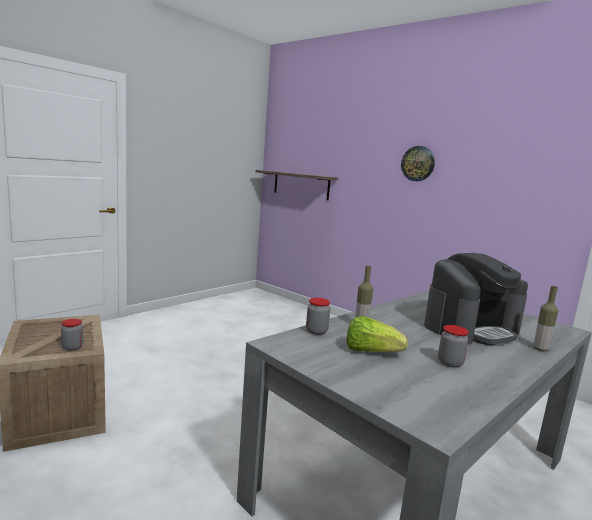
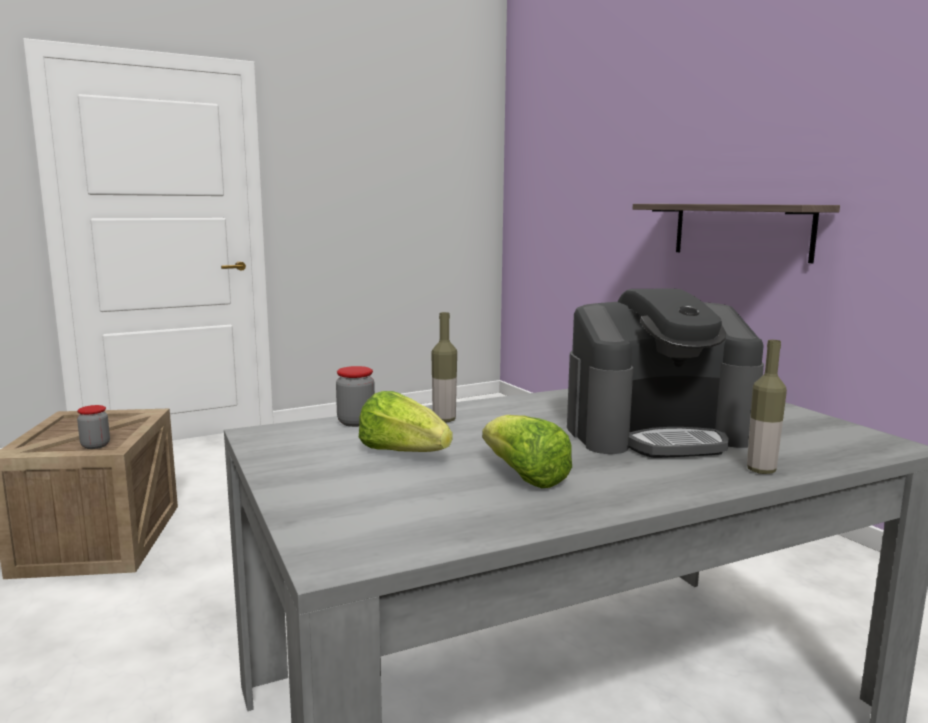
camera: 20 degrees right, 0 degrees up
shelf [256,170,338,200] -> shelf moved to [633,204,840,263]
wall clock [401,146,435,181] -> none
jar [438,325,469,368] -> lettuce [482,415,572,488]

